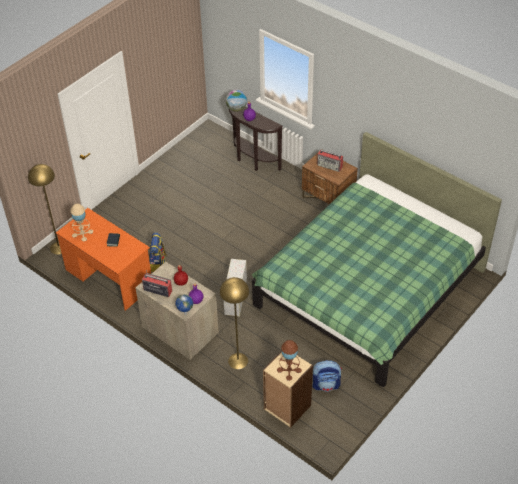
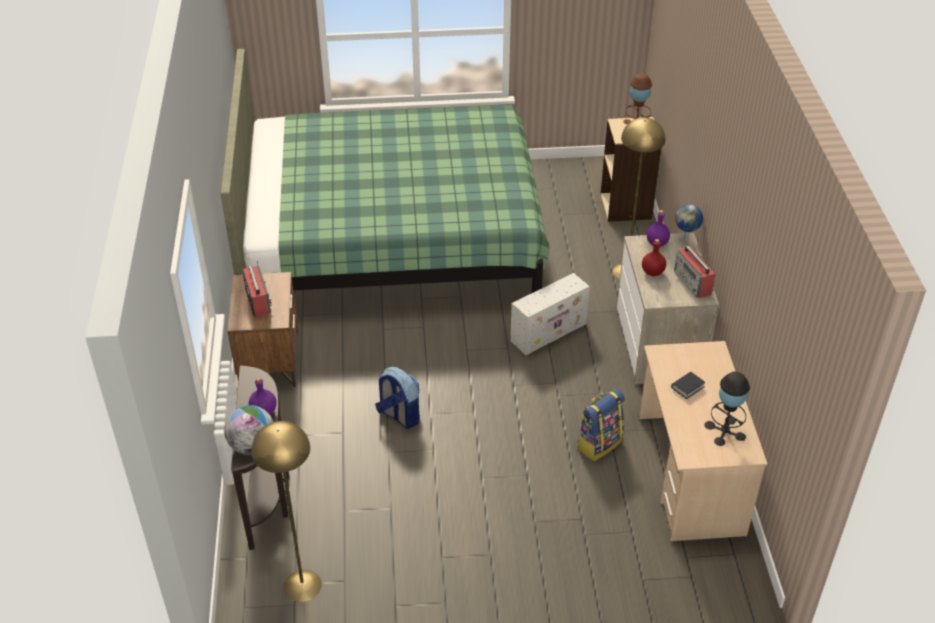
camera: 135 degrees left, 5 degrees down
yellow floor lamp [28,164,62,255] -> yellow floor lamp moved to [251,421,322,602]
orange desk [56,208,151,311] -> beige desk [639,341,768,541]
beige table lamp [70,204,93,241] -> black table lamp [704,372,750,446]
backpack [312,360,342,392] -> backpack moved to [375,366,420,429]

